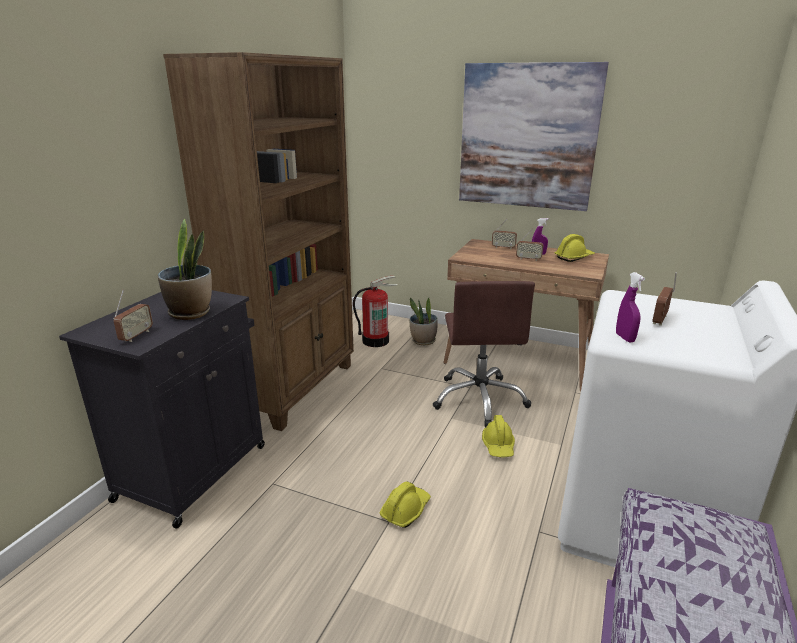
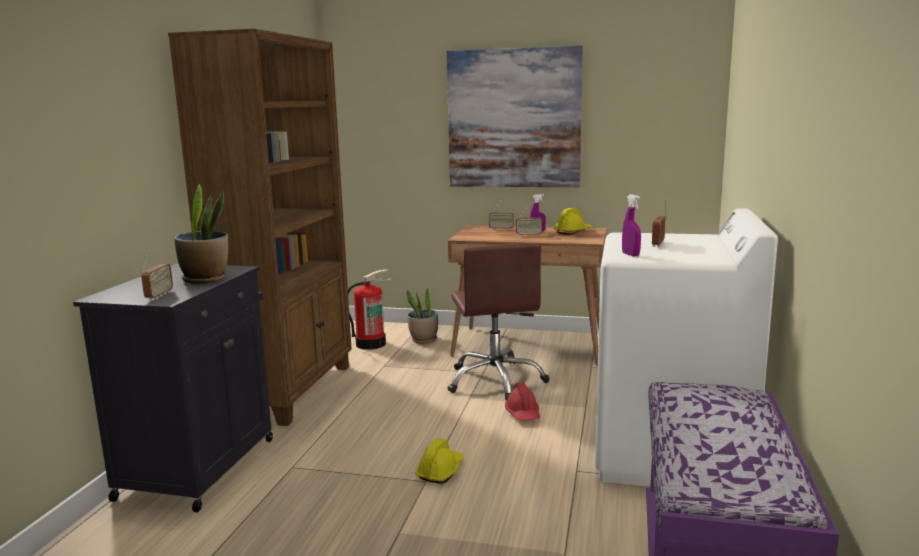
camera: 10 degrees left, 10 degrees down
yellow hard hat [482,415,515,457] -> red hard hat [505,382,540,420]

